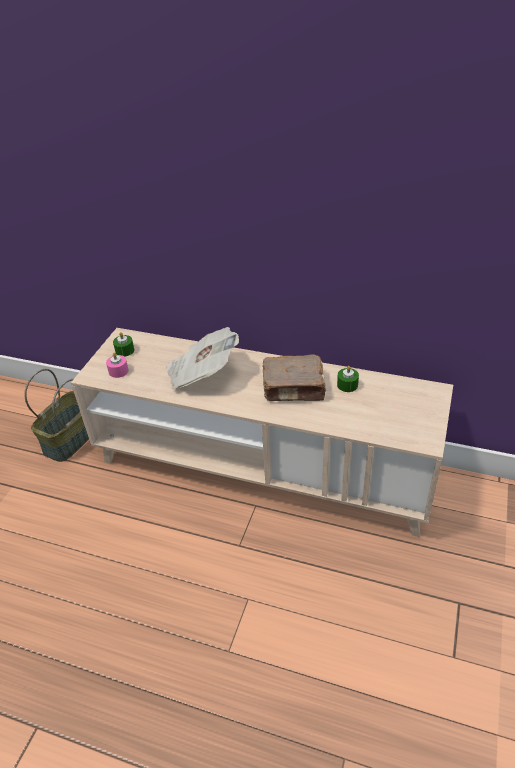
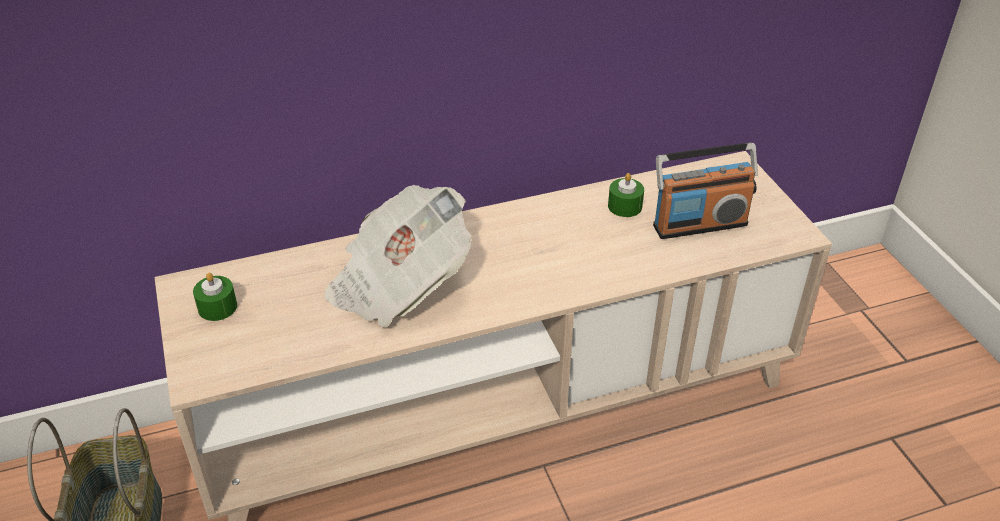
camera: 40 degrees left, 0 degrees up
pink candle [106,353,129,378] -> none
brown book [263,354,326,401] -> none
none -> radio [653,143,758,239]

